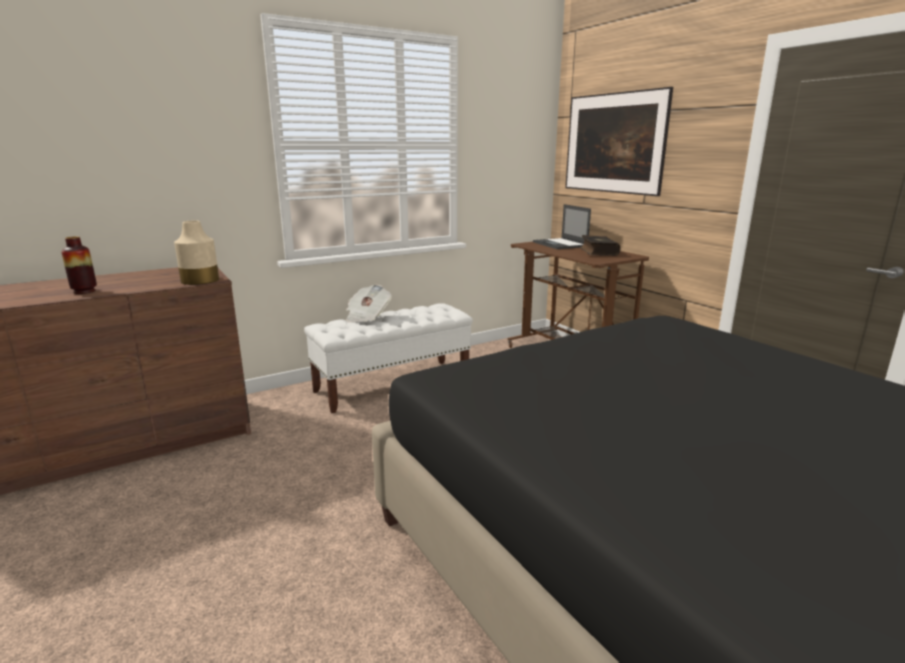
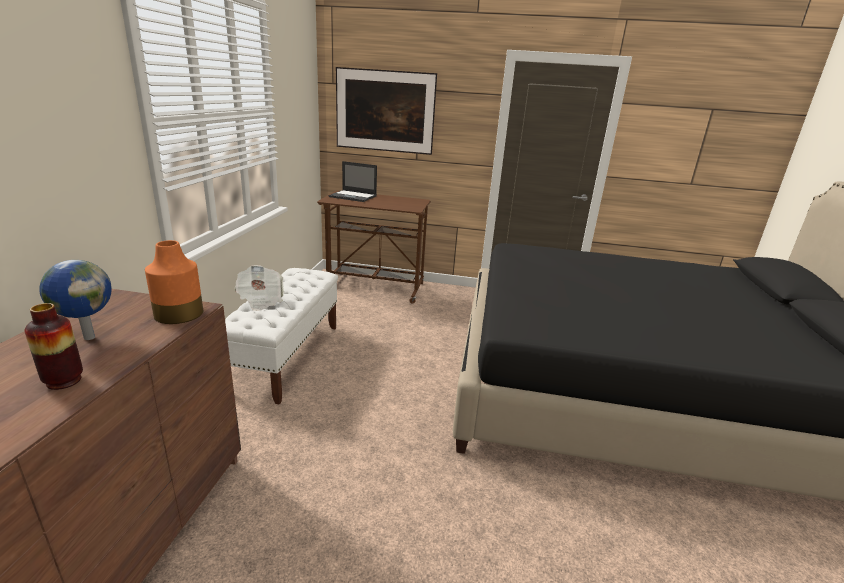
camera: 50 degrees left, 5 degrees up
beige vase [174,221,219,285] -> orange vase [145,240,203,324]
book [580,235,620,256] -> none
none -> globe [39,260,112,340]

